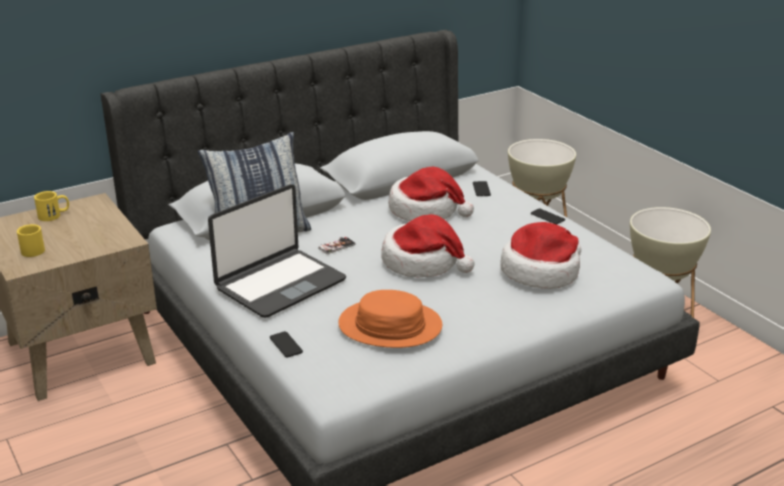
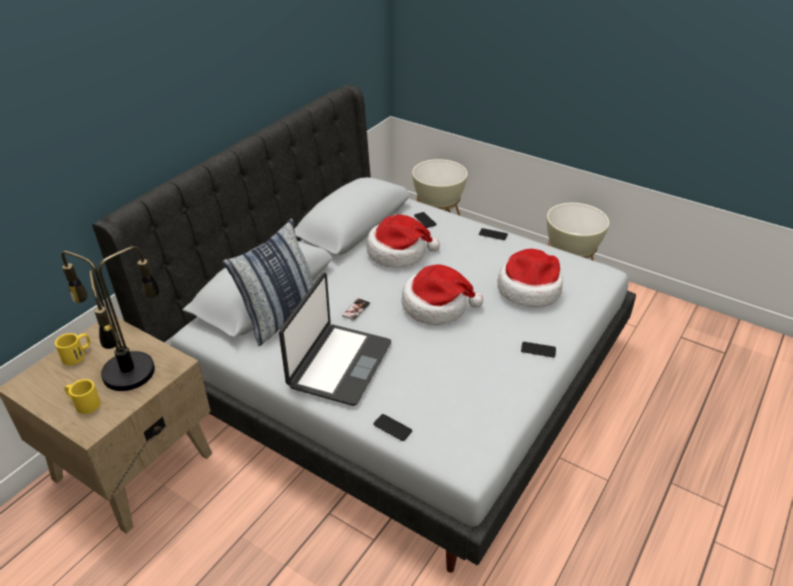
camera: 25 degrees left, 10 degrees up
orange hat [338,290,442,348] -> none
none -> table lamp [61,246,159,391]
none -> phone [521,342,556,357]

